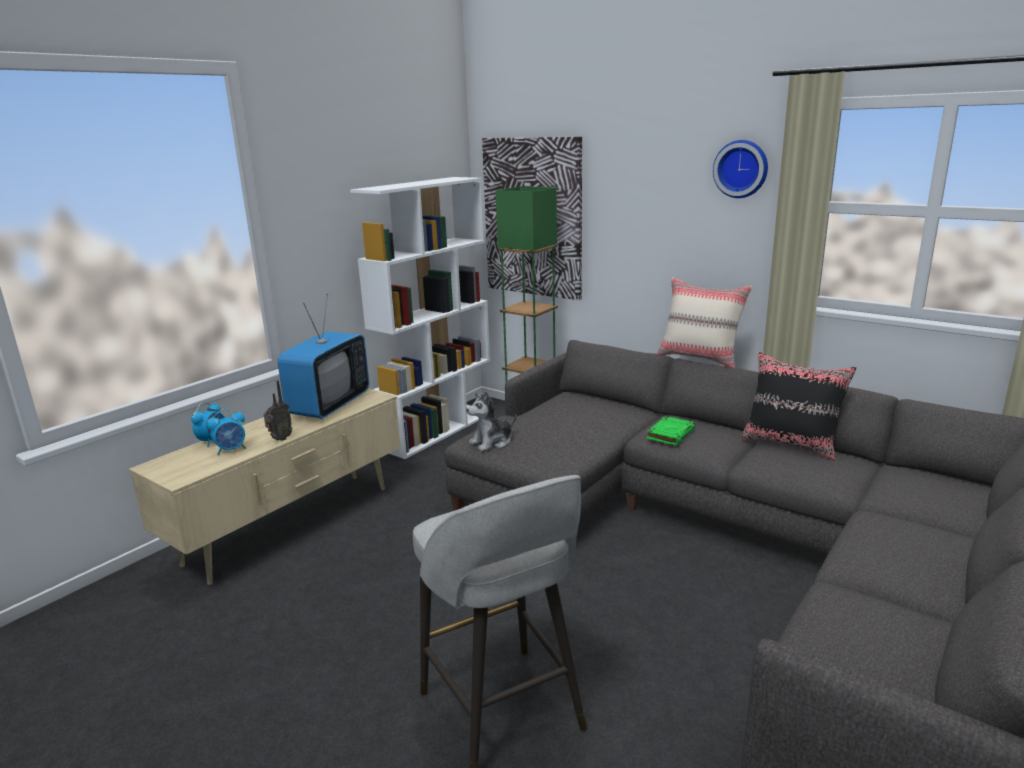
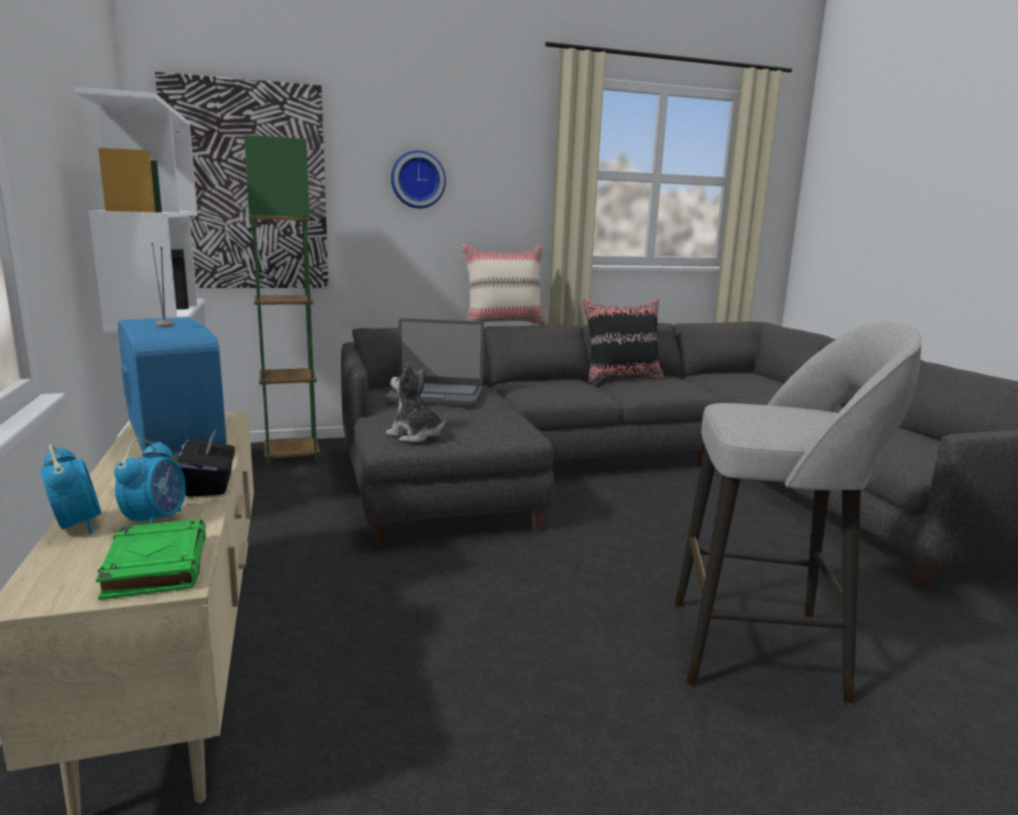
camera: 55 degrees left, 5 degrees down
radio [264,380,293,441] -> black tissue box [177,429,235,497]
plush toy [467,391,516,451] -> plush toy turned 120 degrees clockwise [386,363,446,442]
green book [647,416,695,446] -> green book moved to [96,519,206,600]
wall clock [713,140,768,198] -> wall clock moved to [391,150,446,208]
none -> laptop [384,318,484,406]

